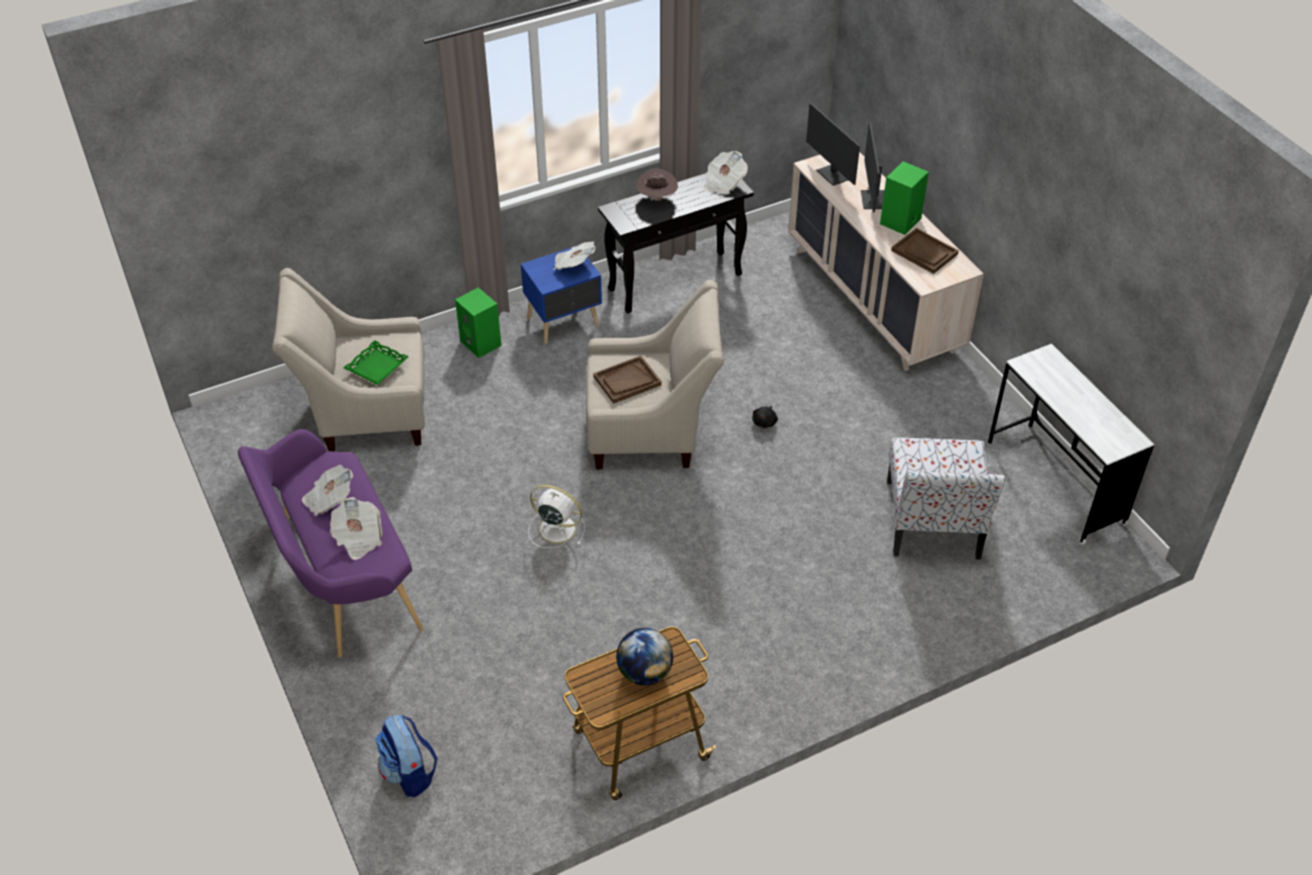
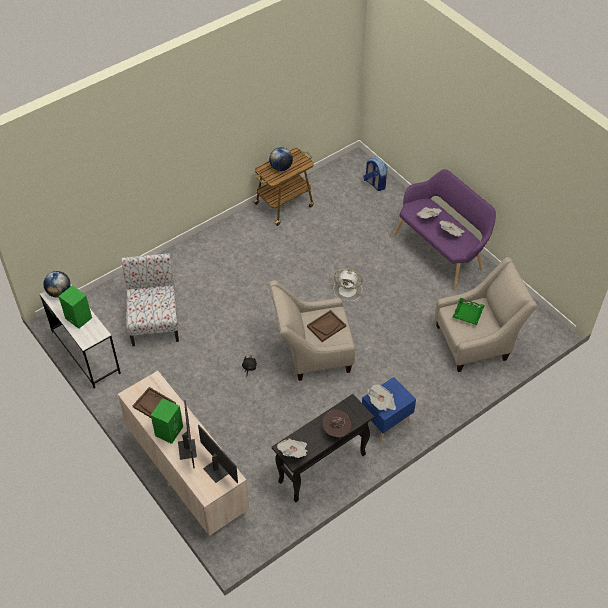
camera: 170 degrees right, 5 degrees up
green speaker [455,287,502,358] -> green speaker moved to [59,285,92,329]
none -> globe [43,271,71,297]

